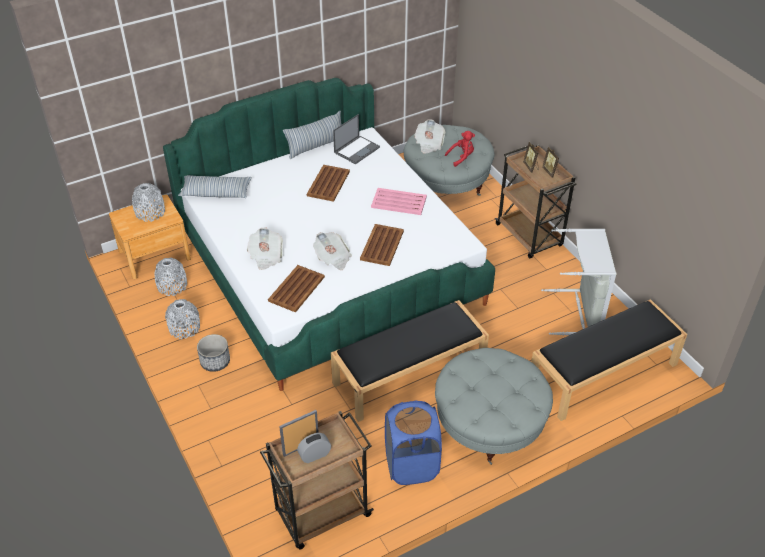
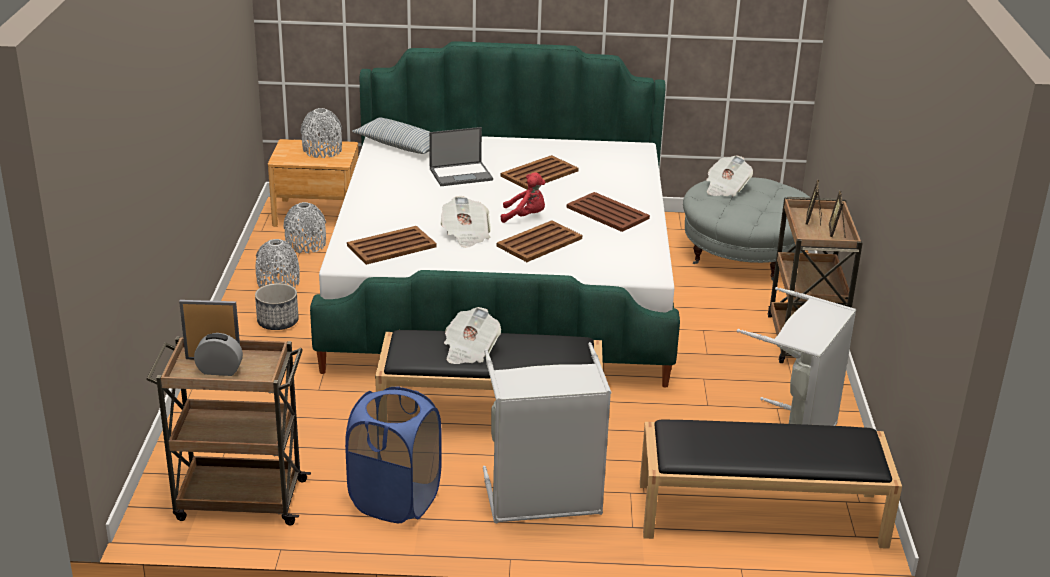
camera: 30 degrees right, 15 degrees down
newspaper [247,227,283,270] -> newspaper moved to [444,307,501,364]
pillow [283,111,342,159] -> none
laptop [333,114,380,164] -> laptop moved to [429,127,493,186]
pink tray [371,188,427,215] -> brown tray [567,192,650,232]
grey ottoman [435,348,553,465] -> grey laundry basket [483,342,611,523]
red plush toy [445,131,475,167] -> red plush toy moved to [501,173,545,223]

